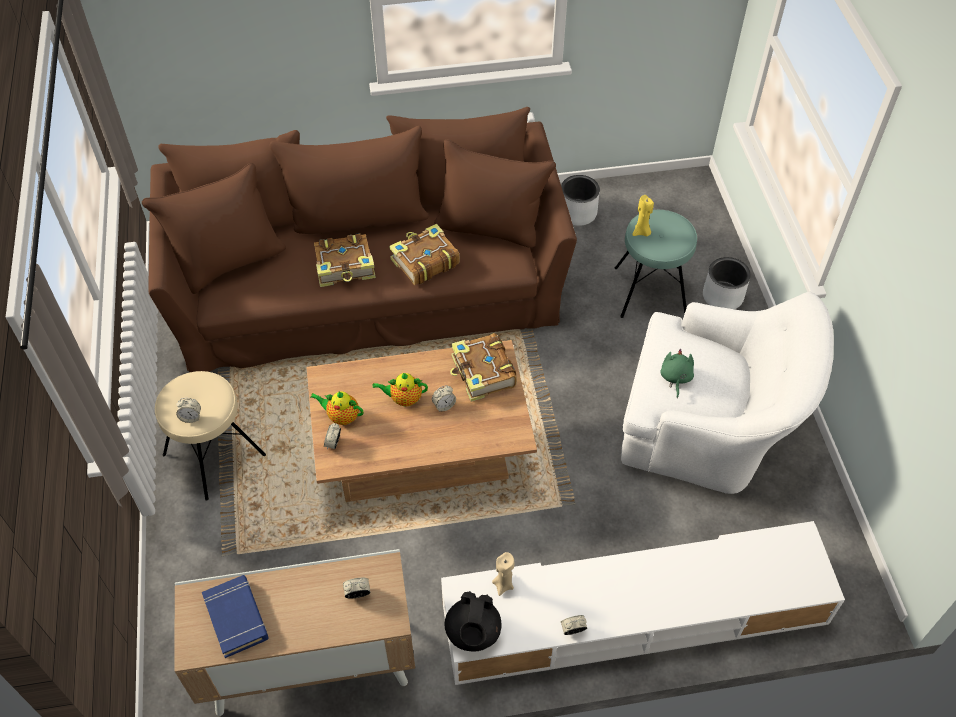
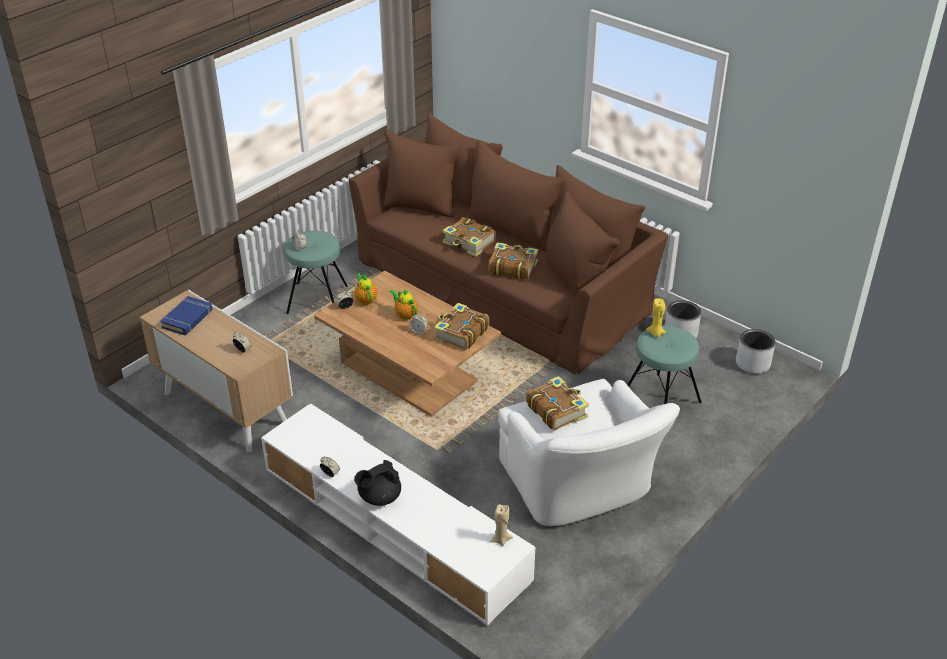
camera: 50 degrees right, 15 degrees down
beige stool [155,371,266,501] -> turquoise stool [284,231,348,314]
black teapot [445,591,501,651] -> black teapot moved to [354,460,401,506]
beige candle [492,552,514,596] -> beige candle moved to [490,504,513,546]
green plush toy [660,349,694,398] -> book [526,376,589,430]
grey planter [703,257,751,309] -> grey planter moved to [736,329,775,374]

